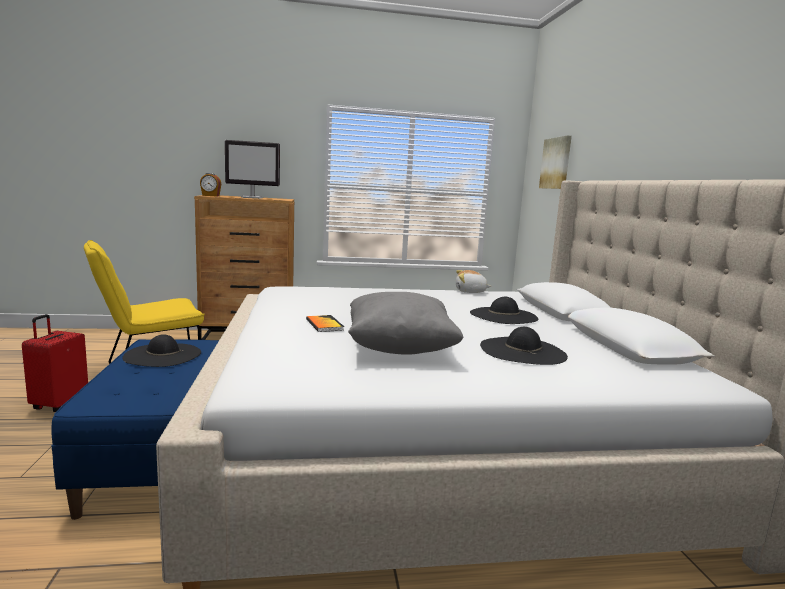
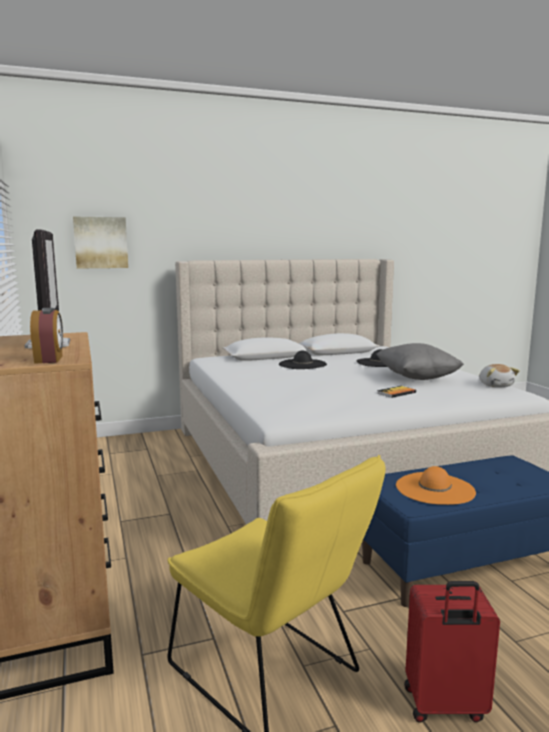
camera: 100 degrees left, 0 degrees up
black hat [122,334,201,367] -> orange hat [396,466,476,505]
plush toy [456,270,491,293] -> plush toy moved to [479,364,520,387]

